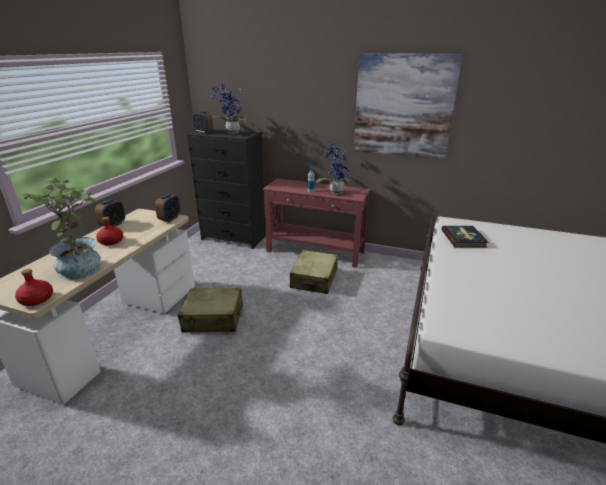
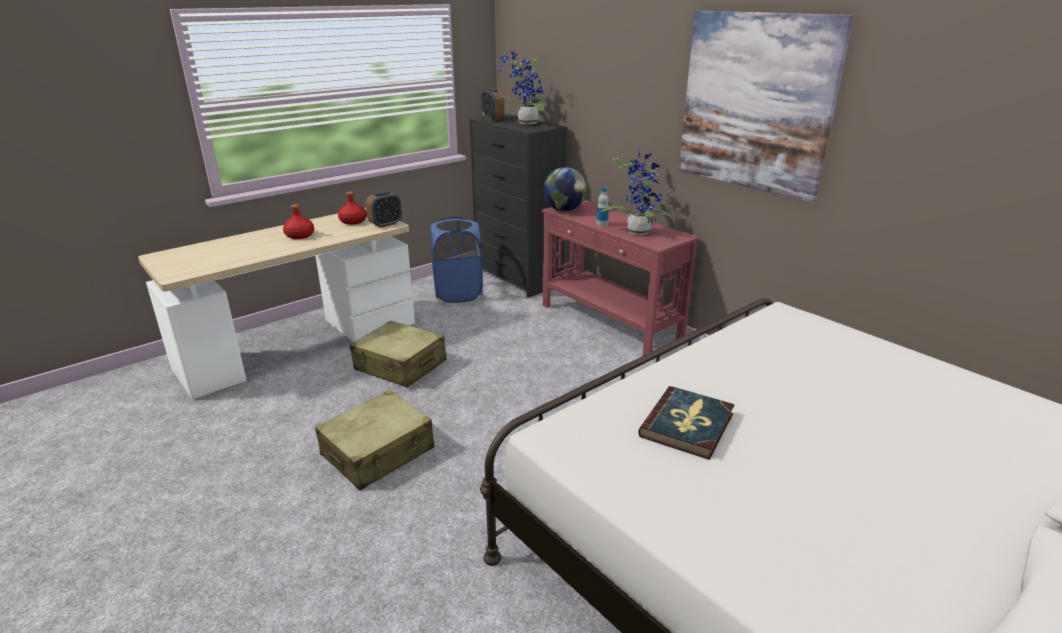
camera: 30 degrees right, 0 degrees up
red bottle [15,269,53,306] -> red bottle moved to [338,192,367,225]
potted plant [19,177,101,280] -> none
alarm clock [95,199,125,227] -> none
beige suitcase [290,250,338,294] -> beige suitcase moved to [315,390,435,491]
book [442,226,489,248] -> book moved to [638,386,735,460]
none -> blue laundry basket [430,216,483,303]
none -> globe [543,167,586,211]

